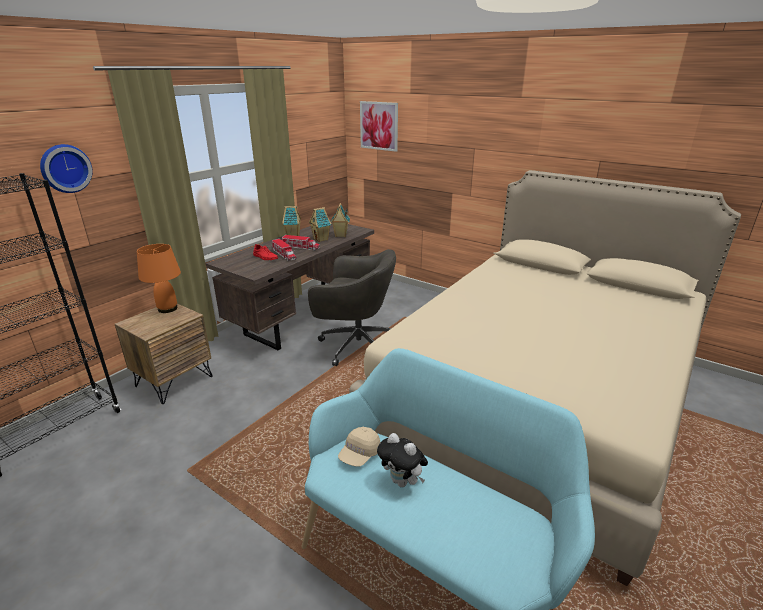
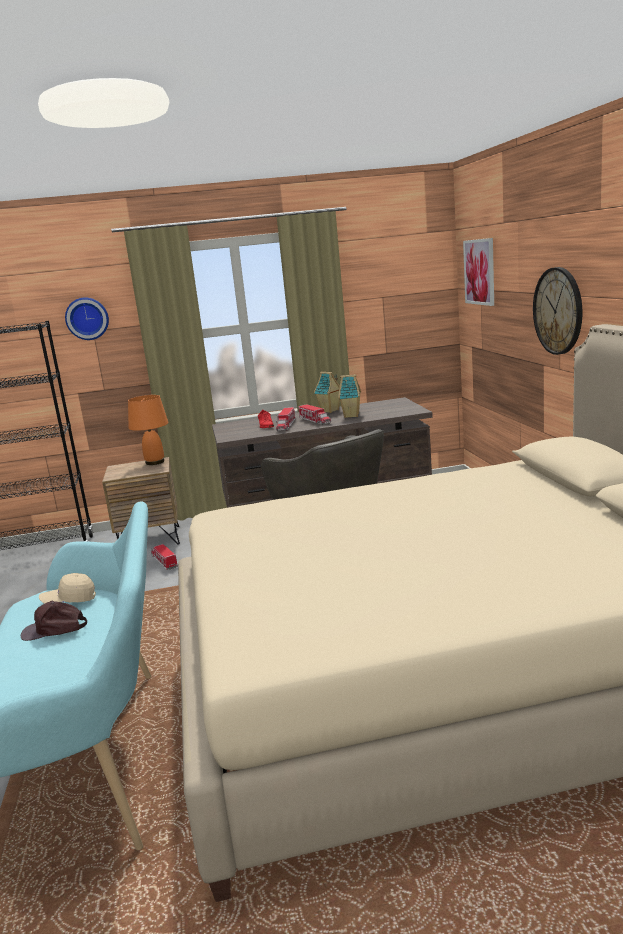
camera: 45 degrees right, 10 degrees down
toy house [331,203,350,237] -> none
plush toy [377,433,428,487] -> brown cap [21,601,87,641]
none -> toy truck [151,544,178,570]
none -> wall clock [533,267,582,355]

